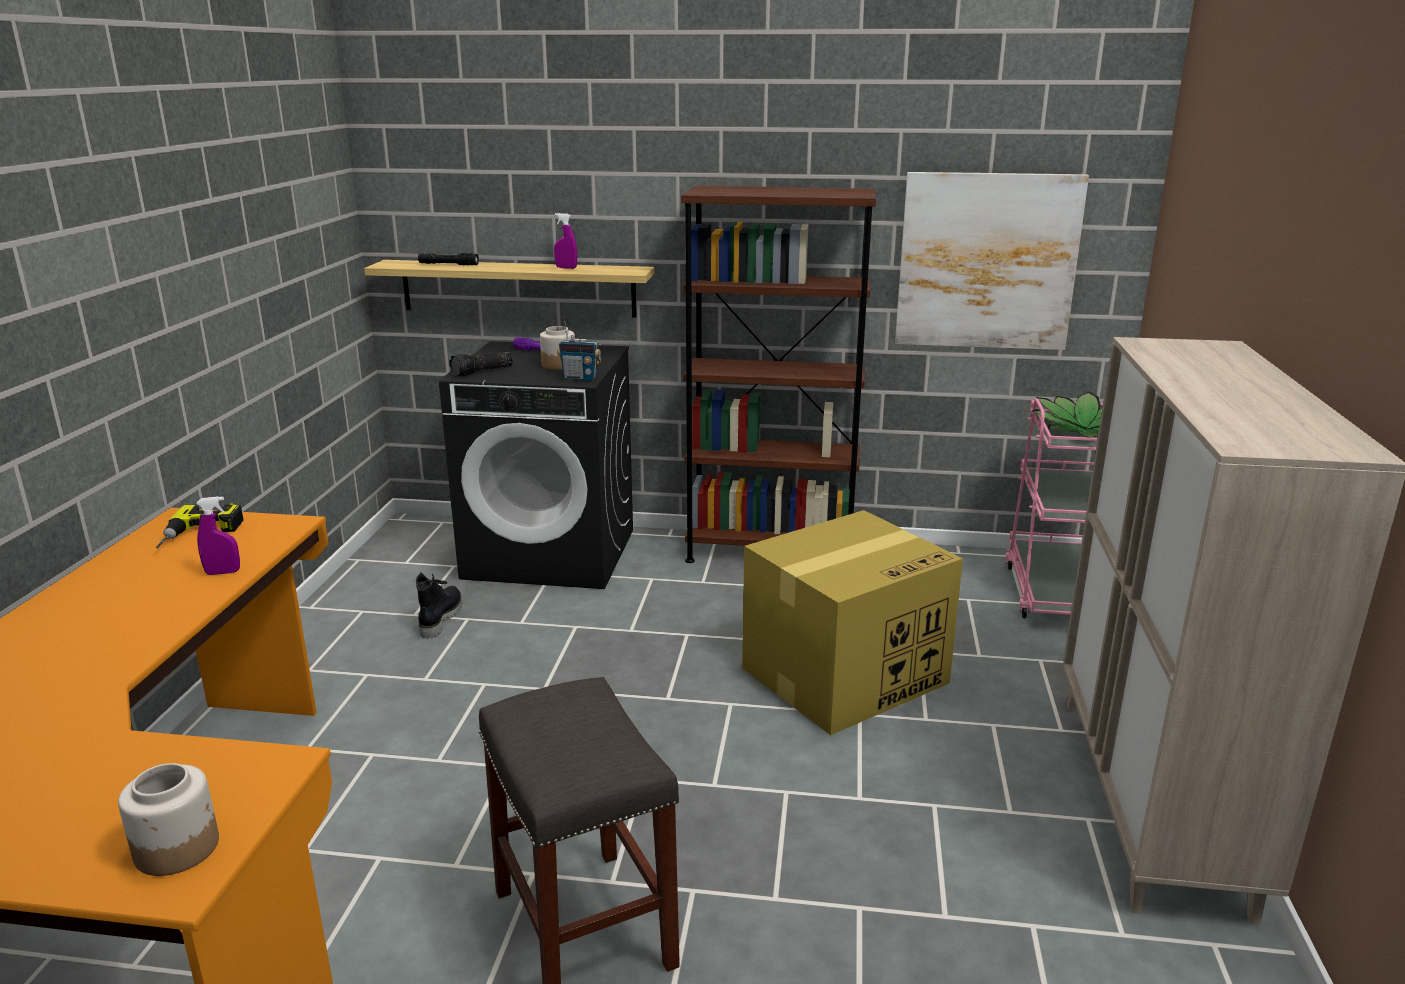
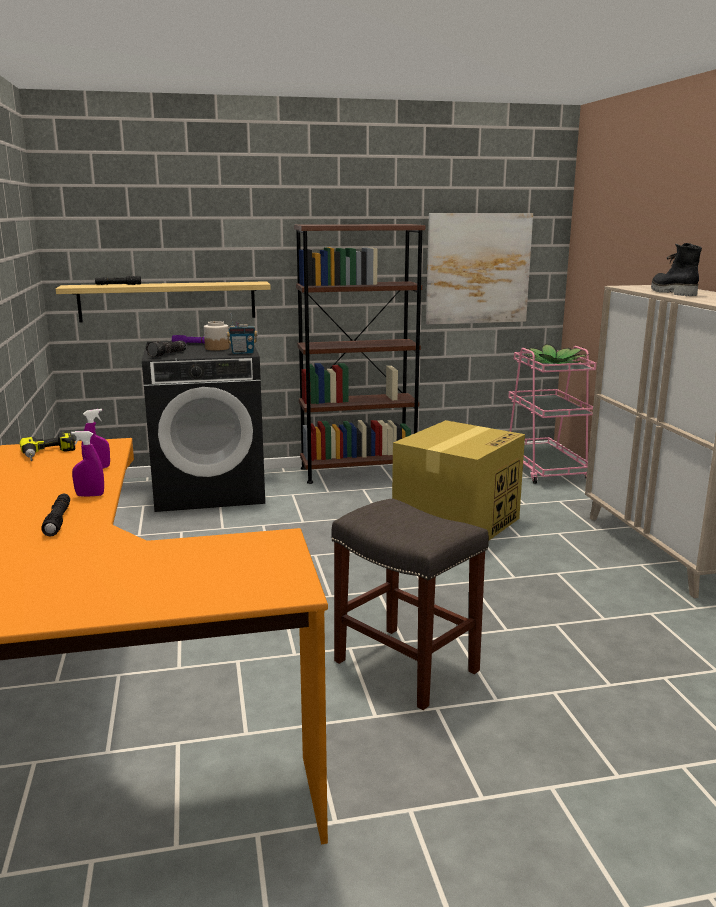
camera: 20 degrees left, 5 degrees down
jar [118,763,219,876] -> none
black boot [416,572,462,639] -> black boot moved to [651,243,702,296]
purple spray bottle [554,213,577,269] -> purple spray bottle moved to [71,431,104,497]
none -> black flashlight [41,494,70,536]

